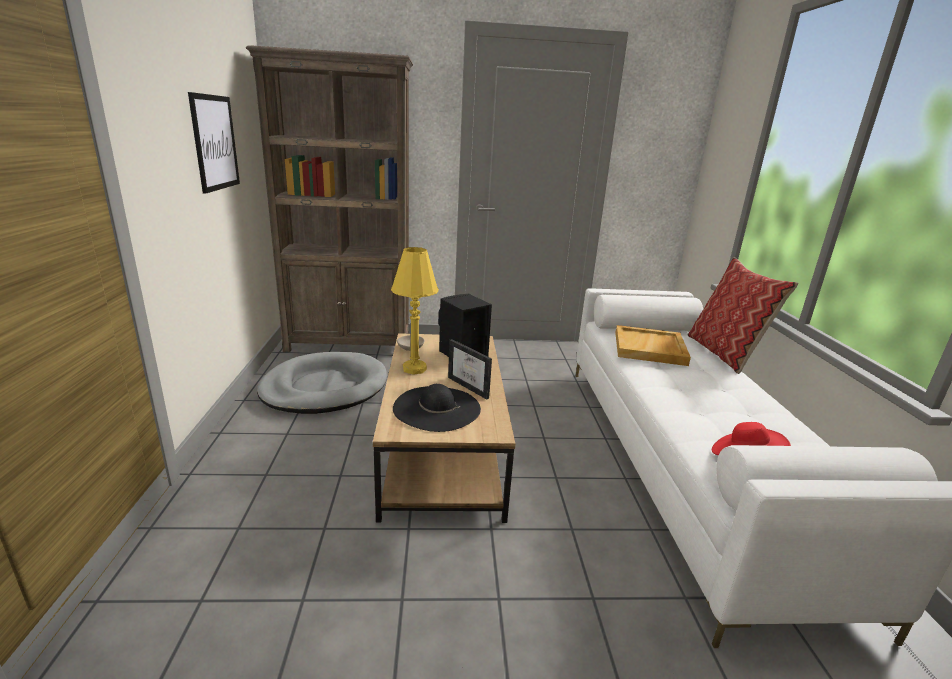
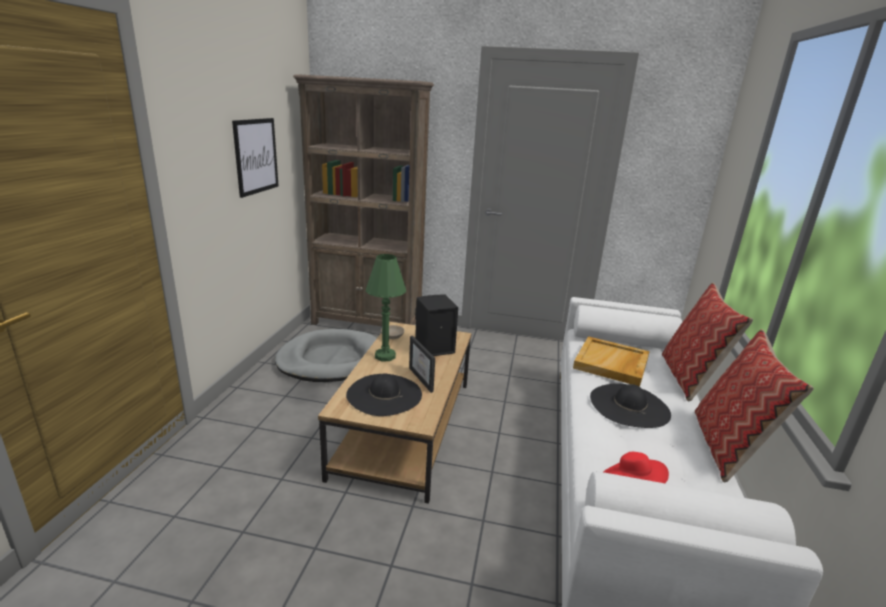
camera: 15 degrees right, 0 degrees up
yellow table lamp [391,247,439,375] -> green table lamp [366,254,406,361]
none -> black hat [590,383,671,428]
none -> pillow [695,329,814,482]

